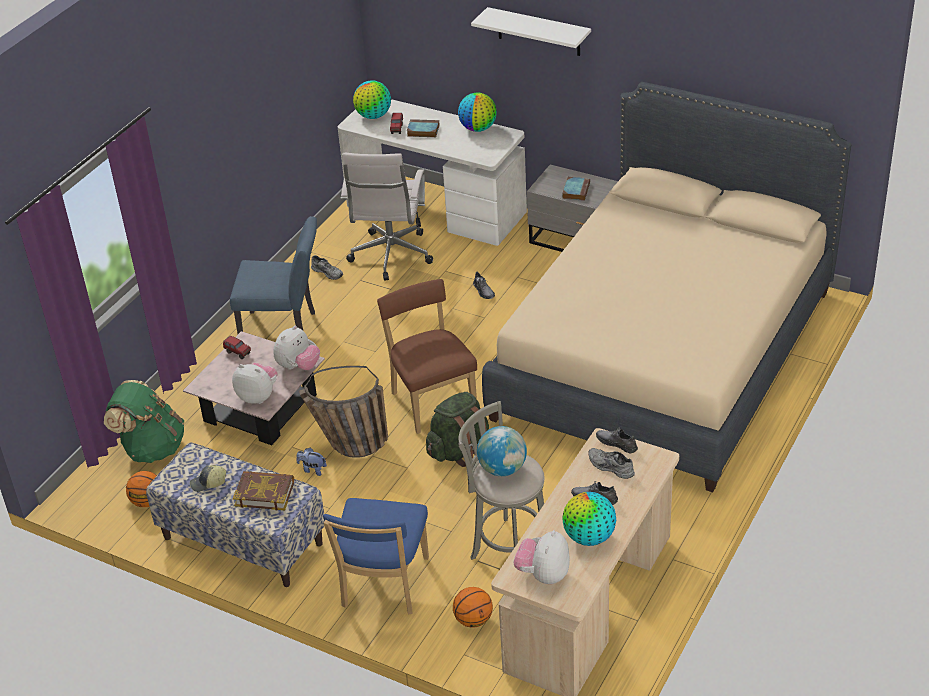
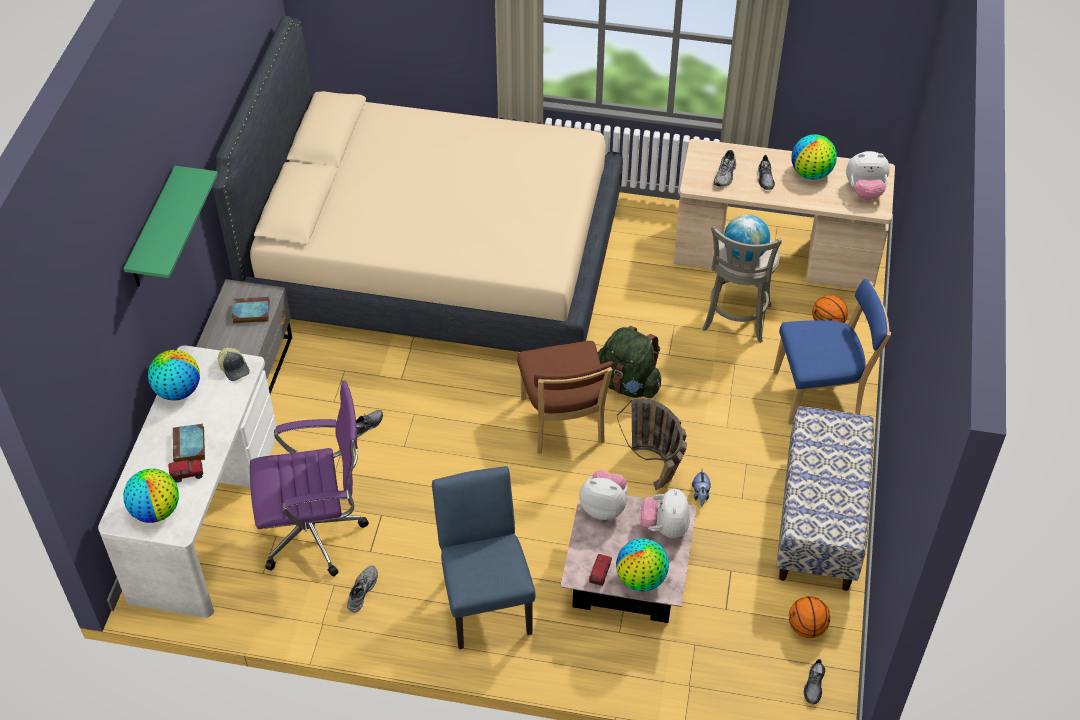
camera: 110 degrees left, 10 degrees up
green backpack [104,380,184,463] -> none
cap [190,465,226,492] -> cap moved to [218,347,250,381]
book [233,471,294,511] -> none
white office chair [341,153,433,281] -> purple office chair [250,380,369,576]
brown chair [377,279,477,434] -> brown chair turned 60 degrees counterclockwise [517,341,613,454]
white shelf [471,7,591,56] -> green shelf [124,166,218,287]
grey shoe [596,428,638,453] -> grey shoe moved to [804,659,825,705]
none -> globe [616,538,669,592]

